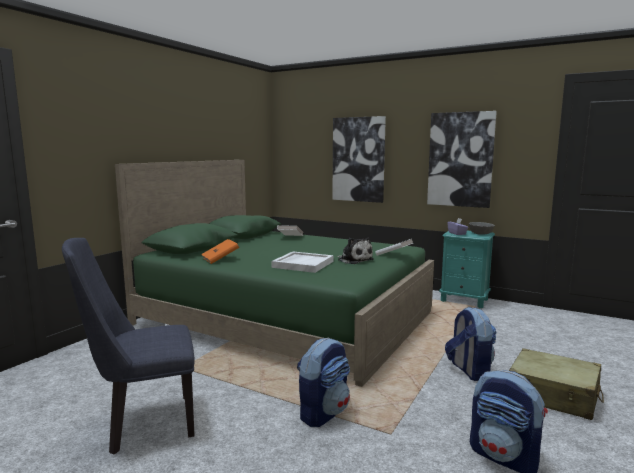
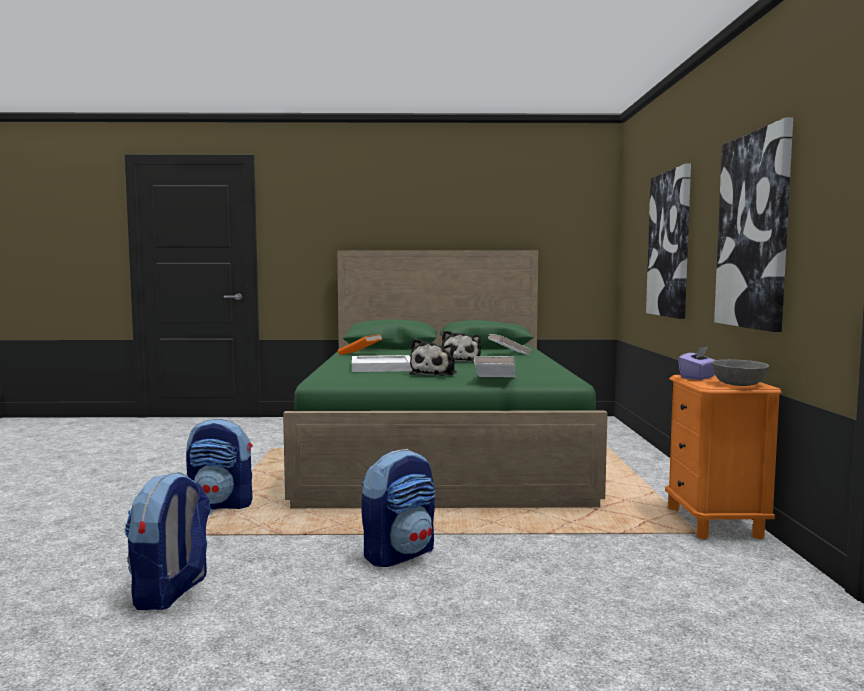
camera: 60 degrees right, 5 degrees down
blue chair [62,238,195,455] -> none
turquoise nightstand [439,231,495,308] -> orange nightstand [665,375,782,540]
beige suitcase [509,348,604,420] -> none
none -> plush toy [442,330,481,361]

